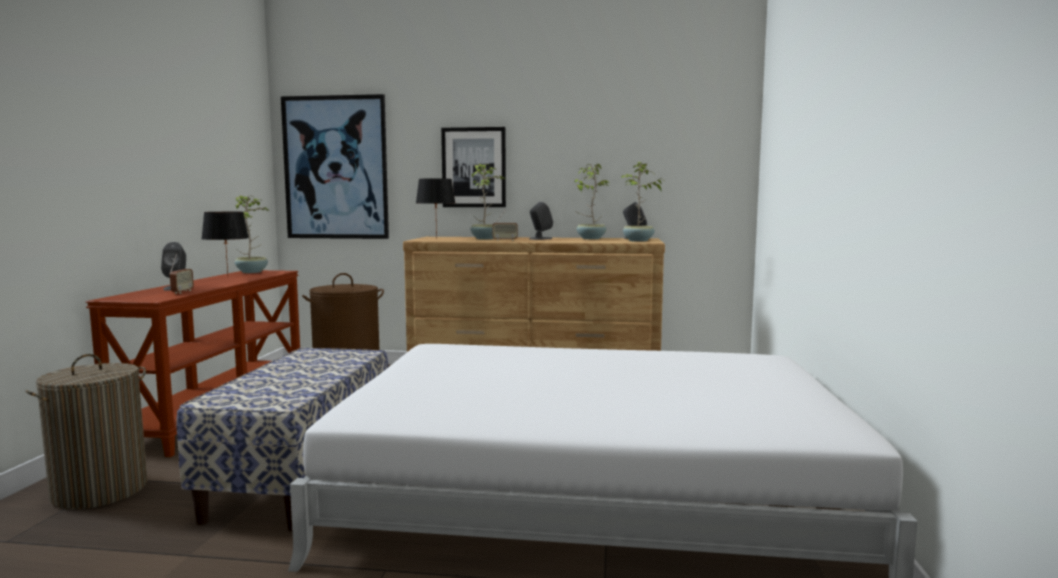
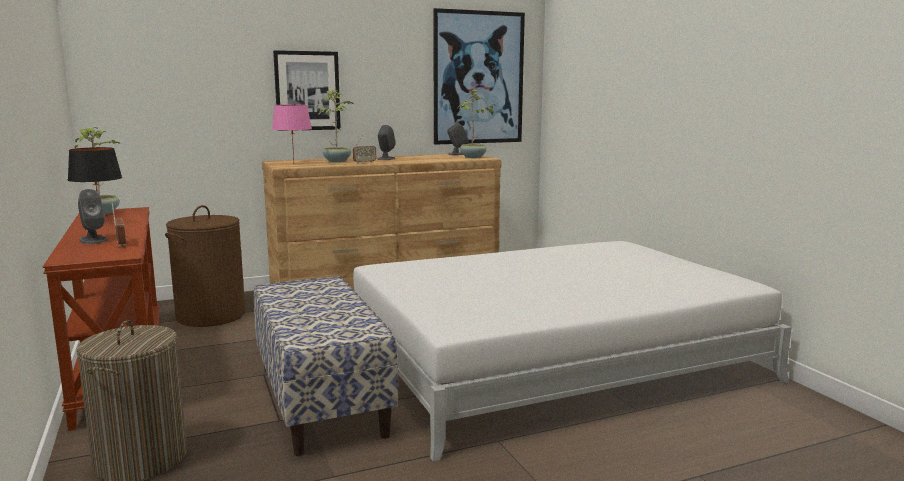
camera: 30 degrees left, 5 degrees up
picture [281,94,389,239] -> picture moved to [433,8,525,145]
black table lamp [416,178,455,239] -> pink table lamp [272,105,312,162]
potted plant [574,164,610,239] -> none

